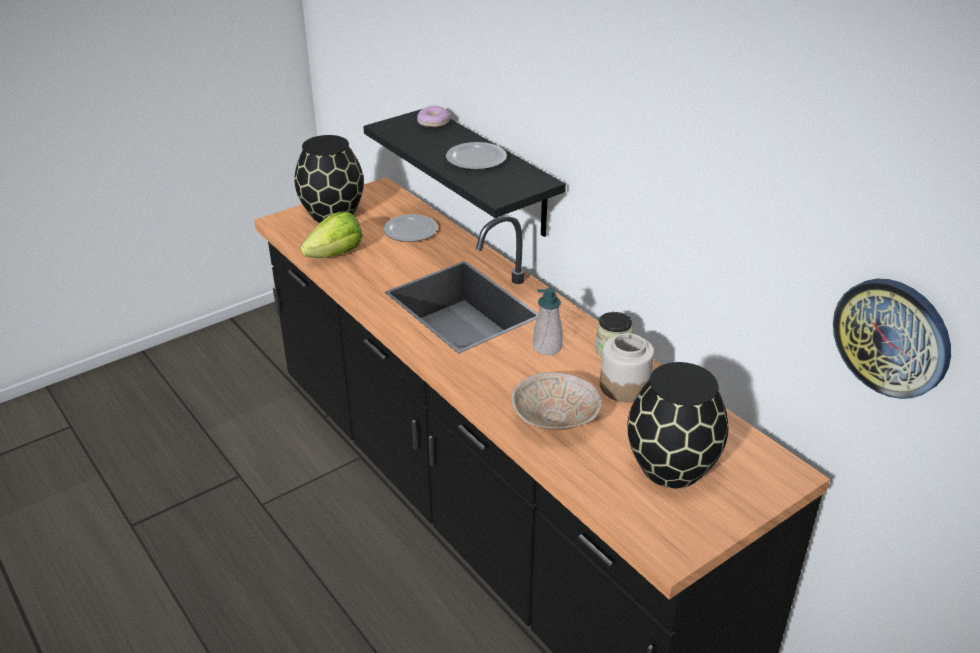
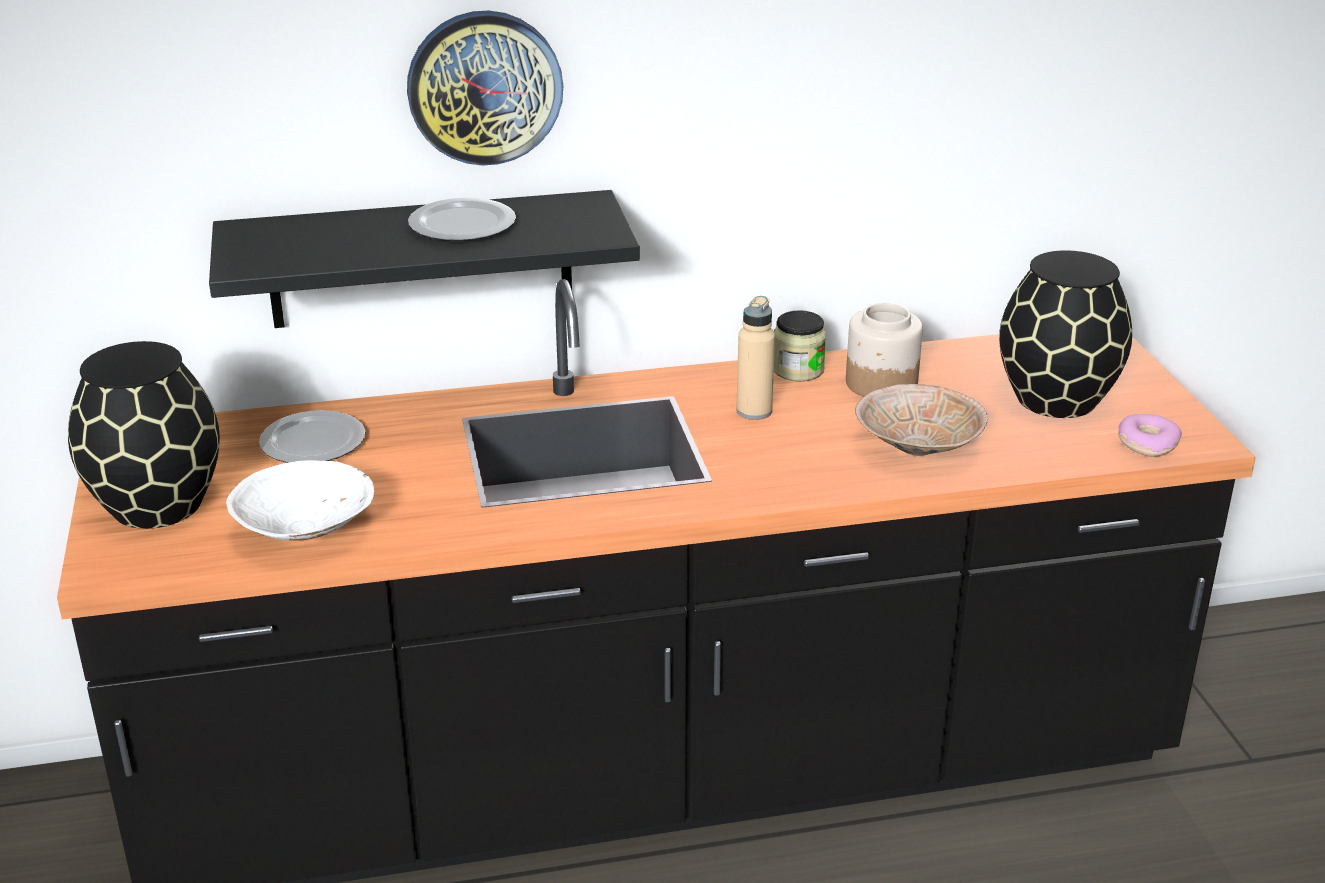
camera: 65 degrees left, 5 degrees down
lettuce [300,211,362,258] -> white bowl [226,460,374,541]
donut [417,106,450,127] -> donut moved to [1118,414,1182,457]
soap dispenser [533,288,563,355] -> beige bottle [736,296,775,420]
wall clock [833,279,951,399] -> wall clock moved to [407,11,563,166]

